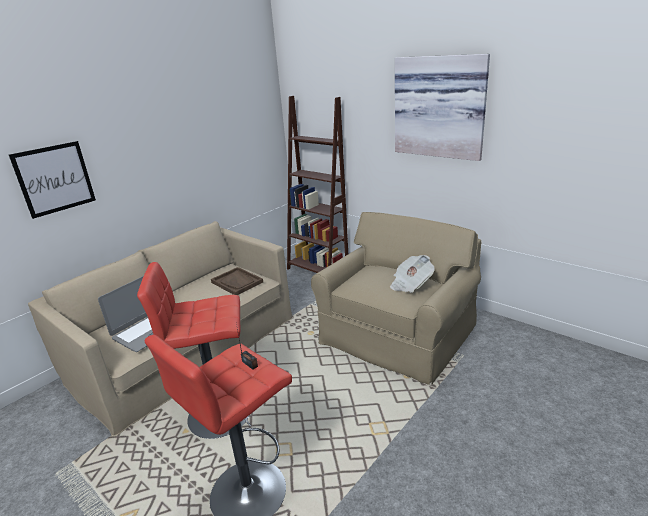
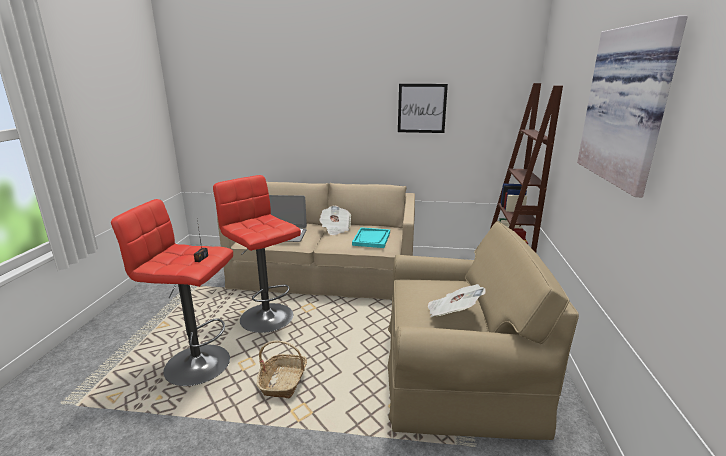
camera: 55 degrees right, 5 degrees down
picture [9,141,96,219] -> picture moved to [398,84,448,133]
brown tray [211,267,263,295] -> turquoise tray [352,227,390,248]
none -> basket [257,341,307,398]
none -> newspaper [319,206,351,235]

